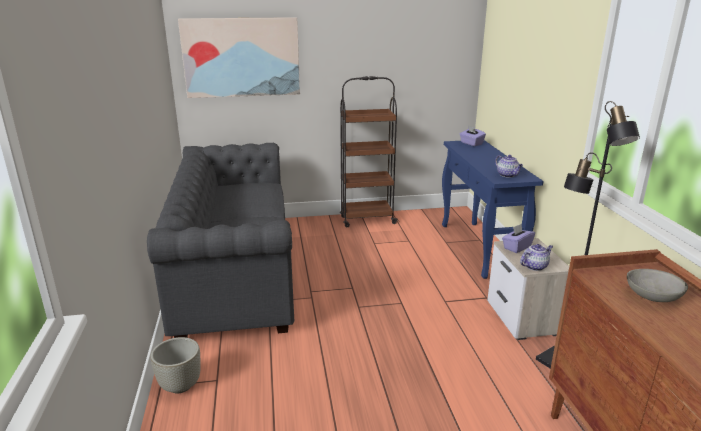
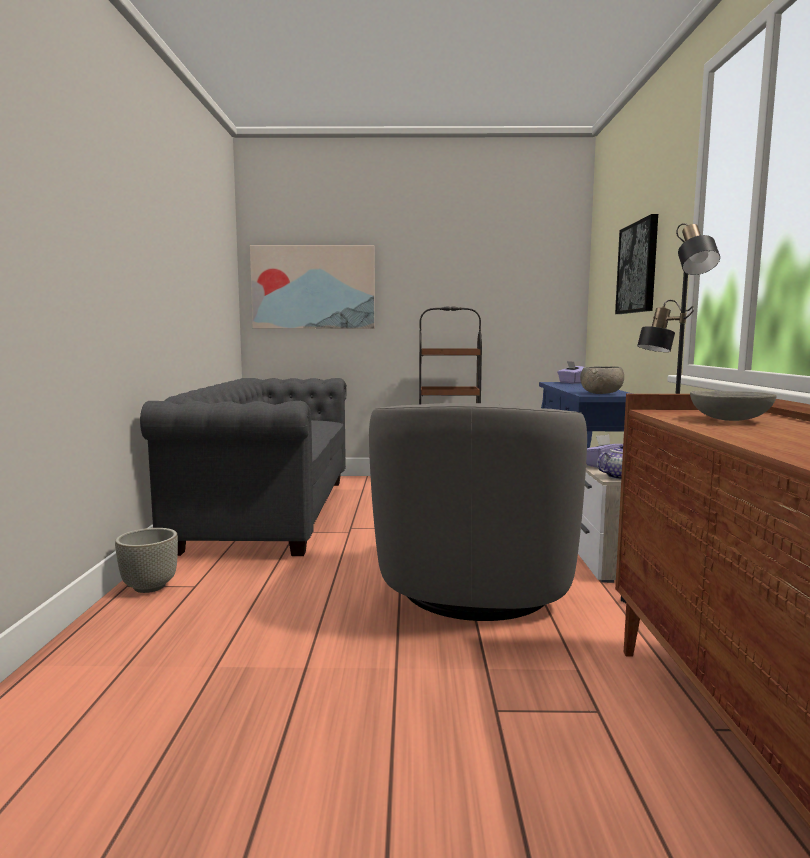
camera: 10 degrees right, 15 degrees down
teapot [495,155,523,178] -> grey bowl [580,366,624,394]
none -> grey armchair [369,403,587,621]
none -> picture [615,214,658,314]

